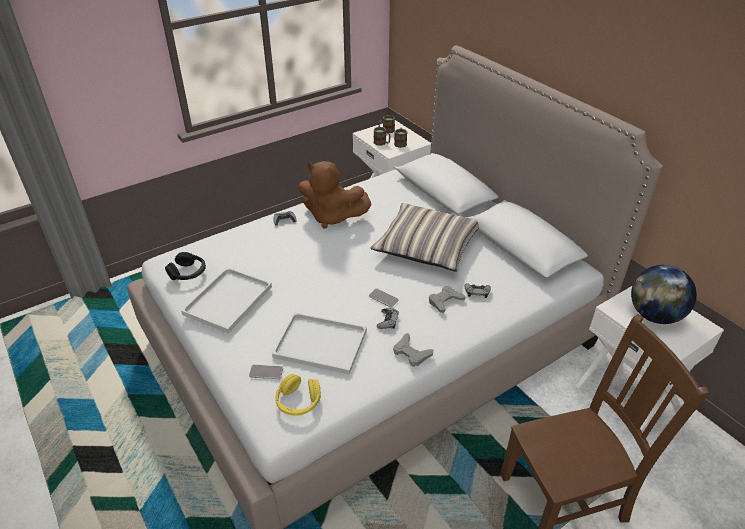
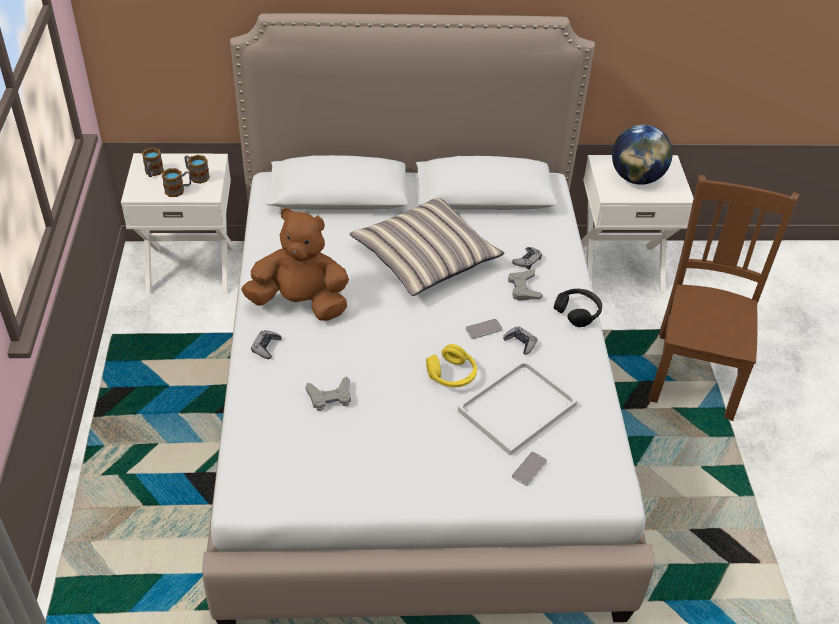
camera: 60 degrees left, 5 degrees up
black headphones [165,252,206,280] -> black headphones moved to [554,289,602,327]
white tray [181,268,272,333] -> none
yellow headphones [275,374,321,416] -> yellow headphones moved to [426,344,477,387]
brown plush toy [299,161,372,229] -> brown plush toy turned 135 degrees counterclockwise [241,208,349,321]
grey game controller [393,333,433,367] -> grey game controller moved to [306,376,351,411]

